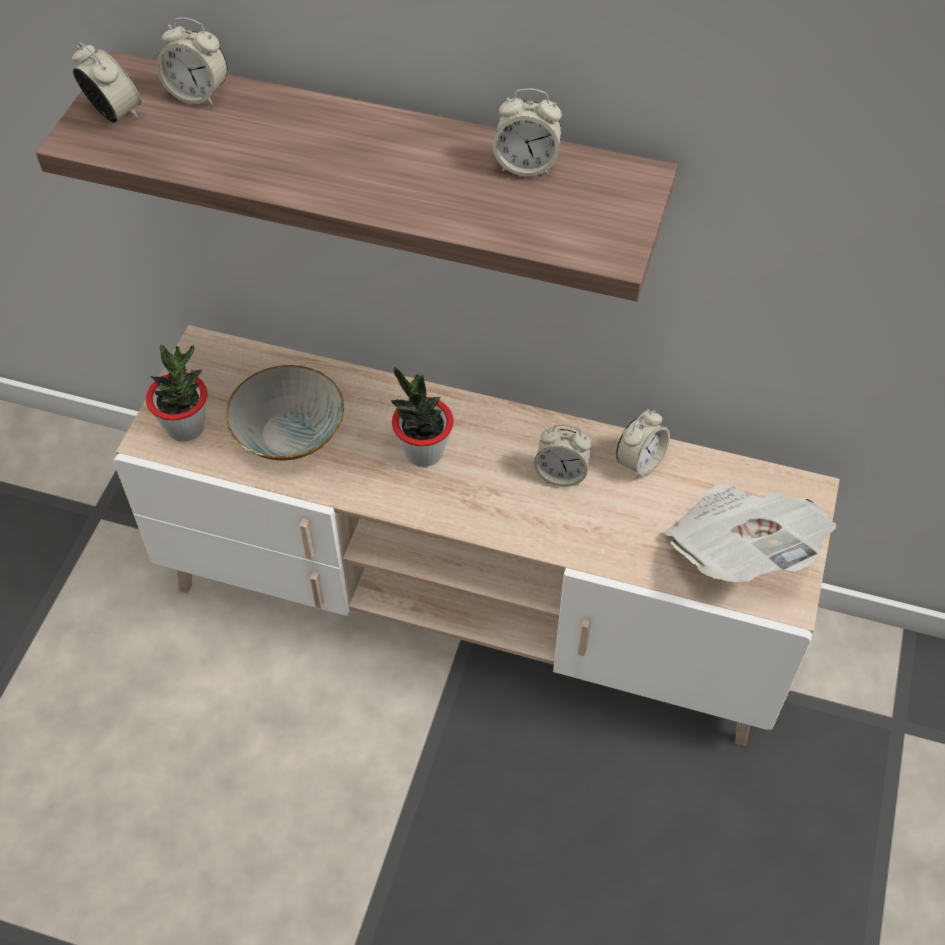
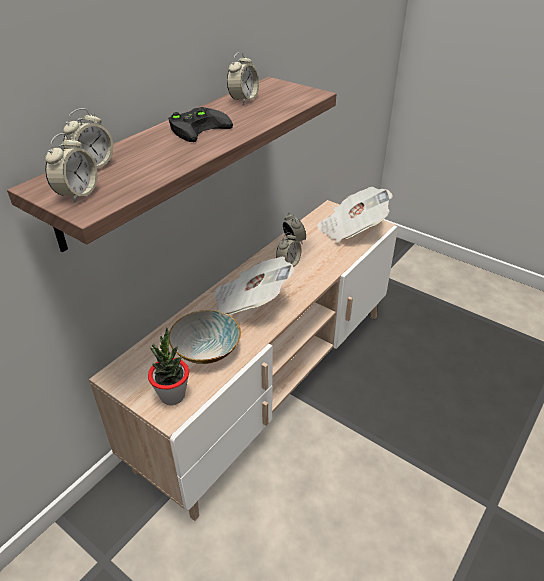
camera: 70 degrees left, 15 degrees down
alarm clock [72,43,141,123] -> alarm clock turned 135 degrees clockwise [45,133,98,203]
potted plant [391,367,454,467] -> newspaper [214,257,294,315]
none -> black game controller [168,107,233,142]

